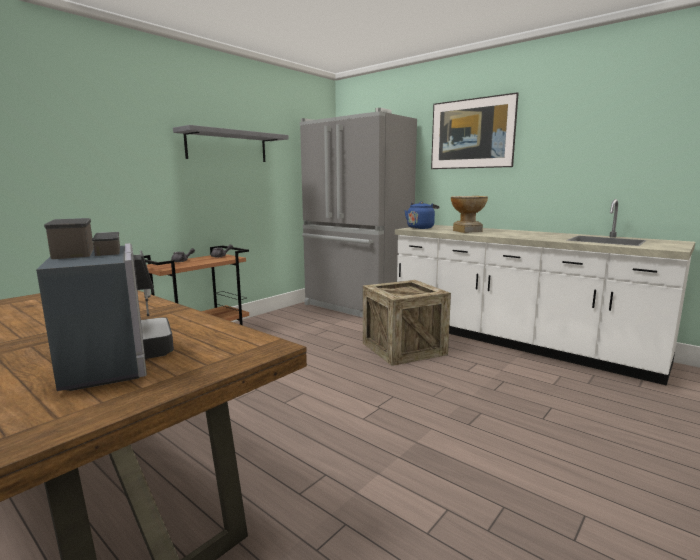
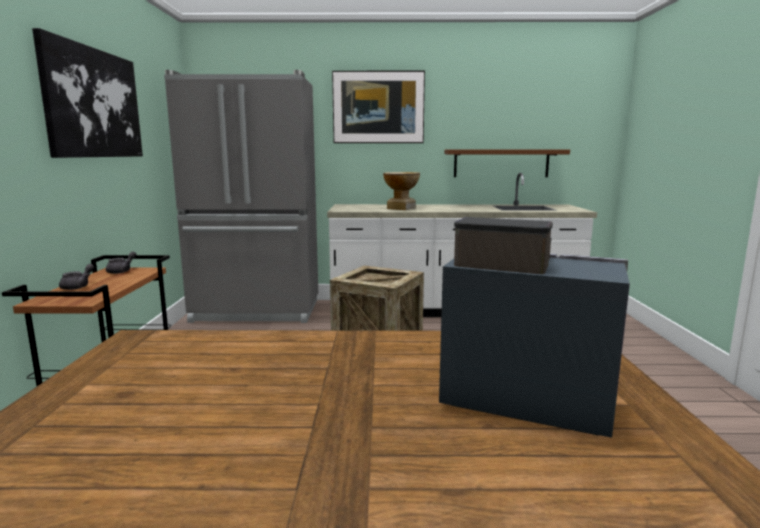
camera: 40 degrees left, 0 degrees up
grey shelf [173,125,289,162] -> picture [32,28,143,158]
blue kettle [404,201,440,229] -> none
none -> brown shelf [444,149,570,177]

